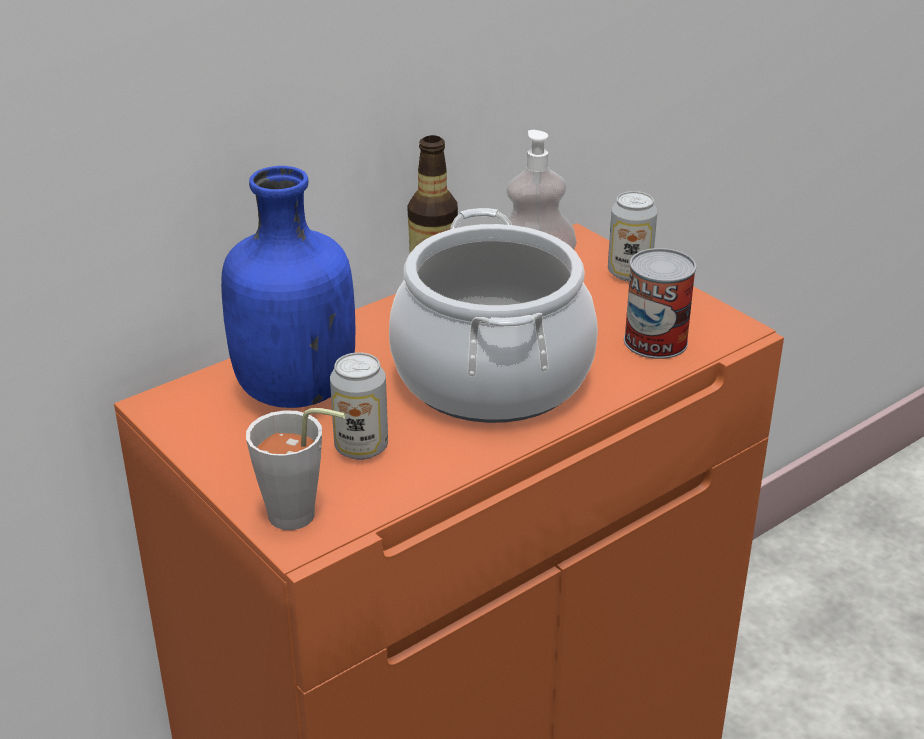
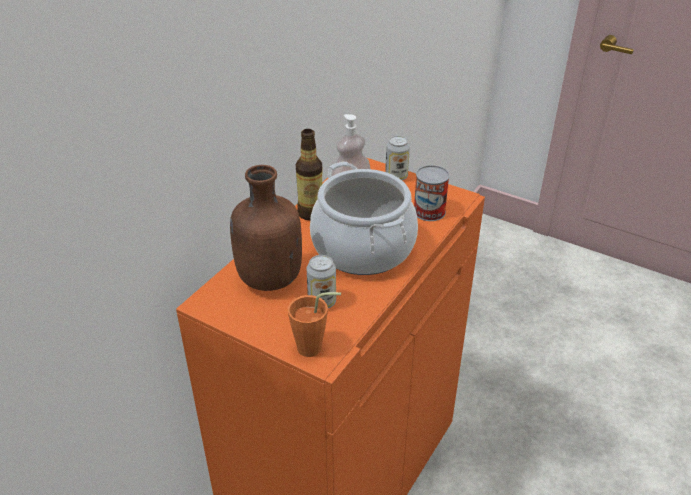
camera: 20 degrees left, 5 degrees up
blue bottle [221,166,355,408] -> brown bottle [230,165,302,291]
grey cup [246,408,346,530] -> orange cup [288,292,341,357]

